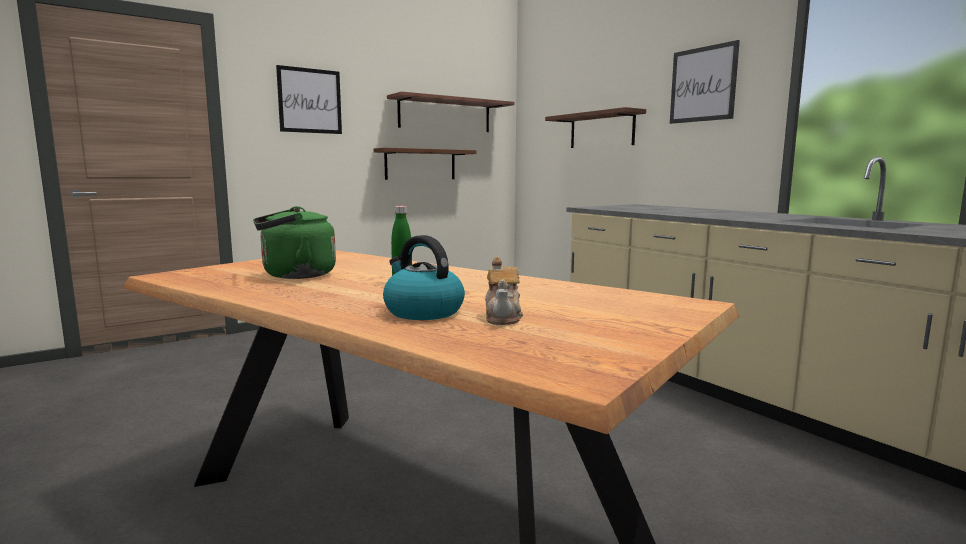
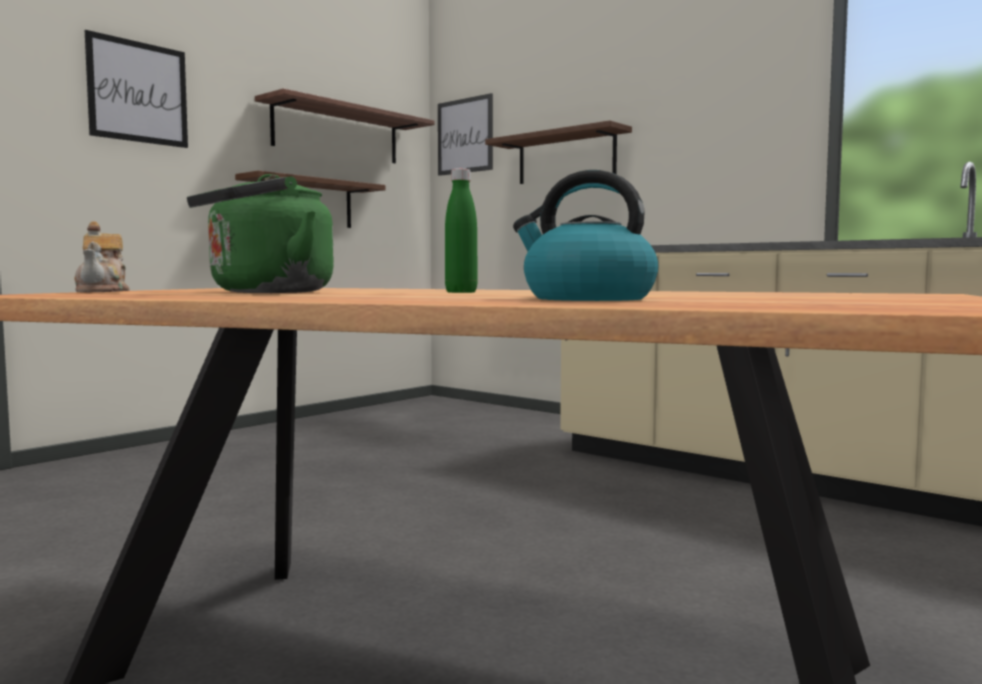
camera: 15 degrees left, 5 degrees down
teapot [485,257,523,325] -> teapot moved to [75,221,130,292]
picture [670,40,740,124] -> picture moved to [438,93,493,176]

